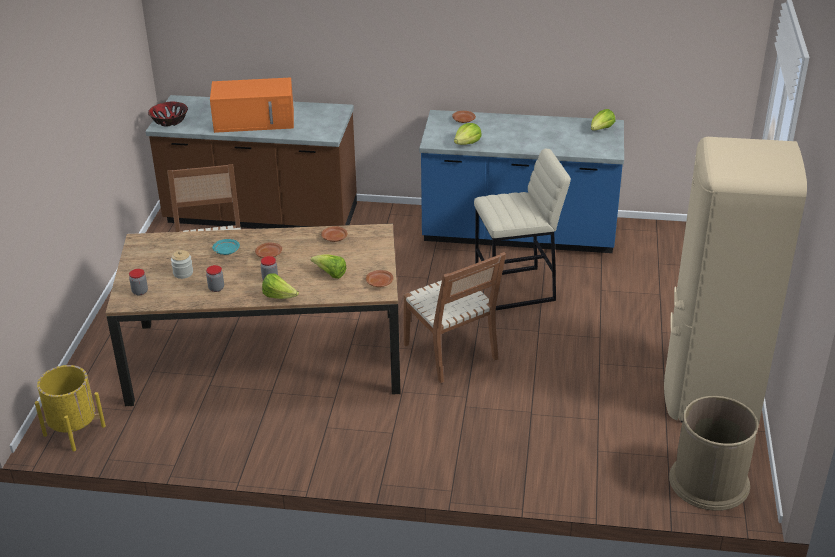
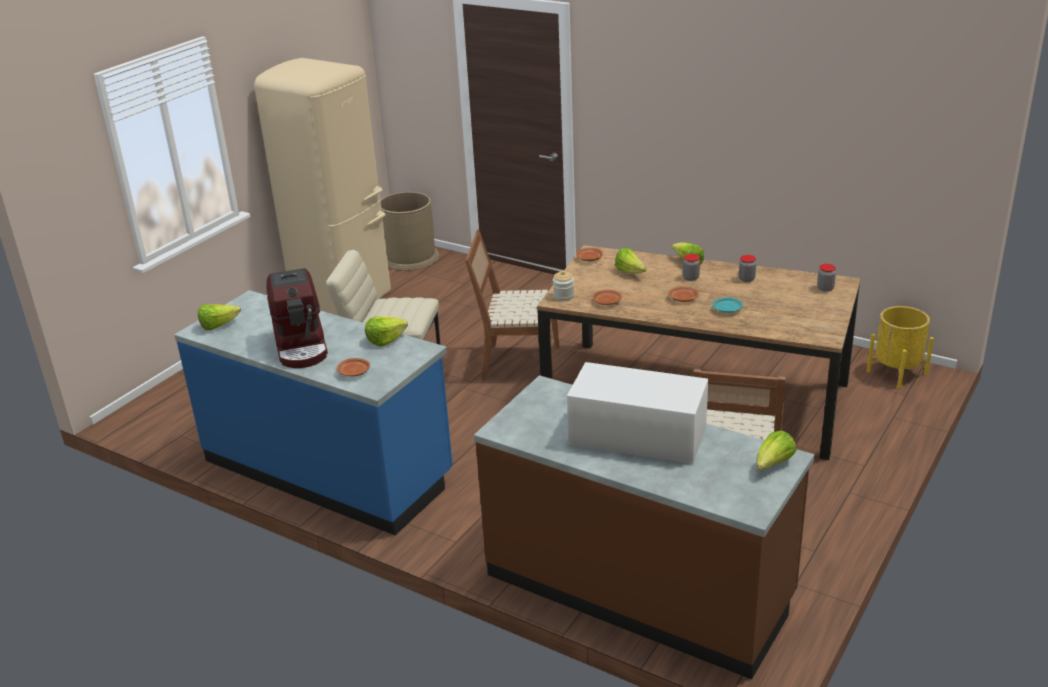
camera: 155 degrees left, 5 degrees down
bowl [148,102,188,127] -> lettuce [757,431,796,470]
jar [171,250,193,279] -> jar moved to [553,271,574,301]
orange microwave [210,77,294,133] -> white microwave [567,362,708,464]
chair [403,252,506,383] -> chair turned 75 degrees counterclockwise [465,229,560,380]
none -> coffee machine [266,268,328,368]

